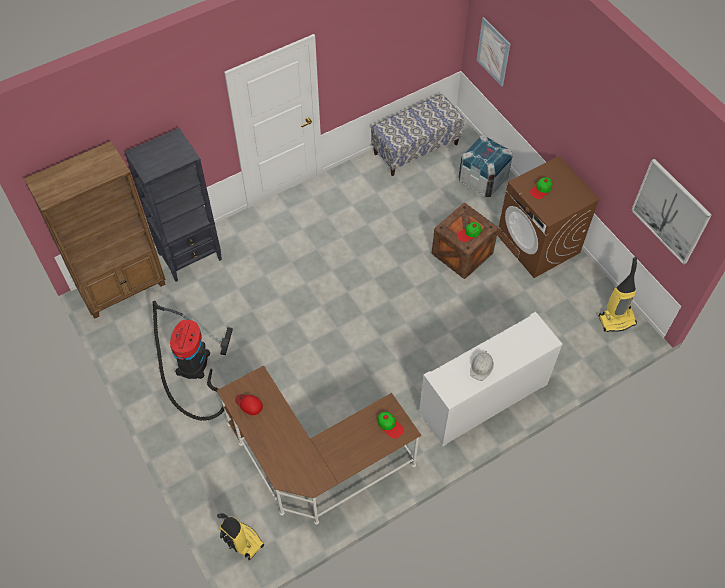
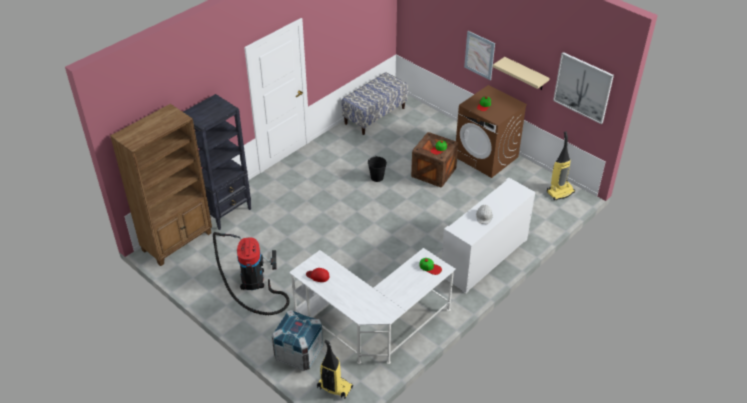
camera: 15 degrees left, 15 degrees down
brown desk [217,365,421,525] -> white desk [289,248,456,364]
crate [458,136,513,197] -> crate moved to [272,310,323,371]
picture [477,17,510,86] -> picture moved to [464,31,495,80]
none -> black bucket [368,156,387,182]
none -> beige shelf [493,57,550,90]

